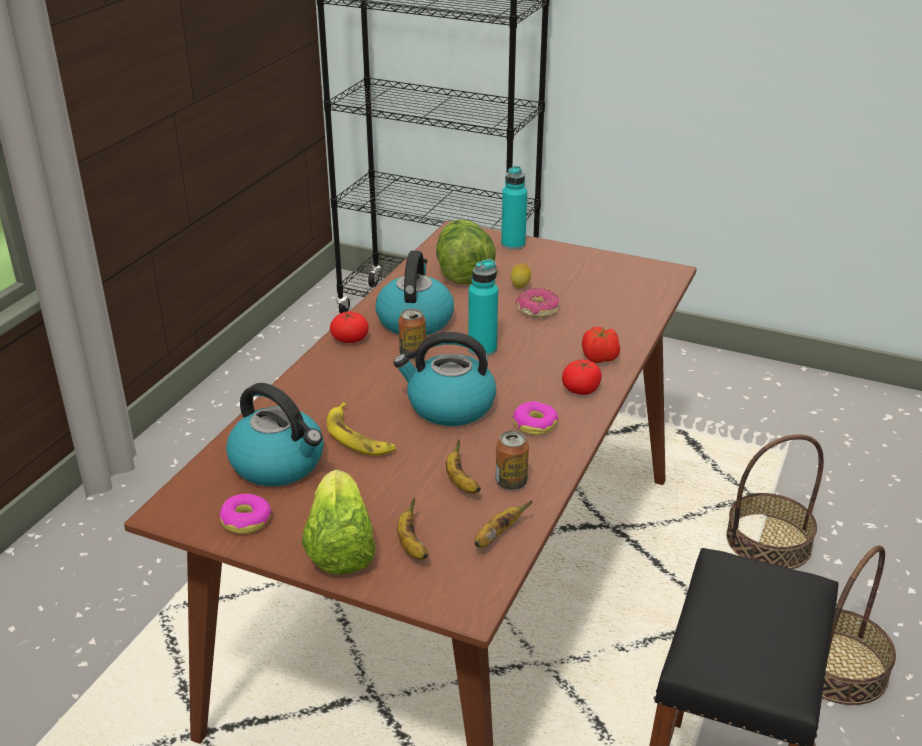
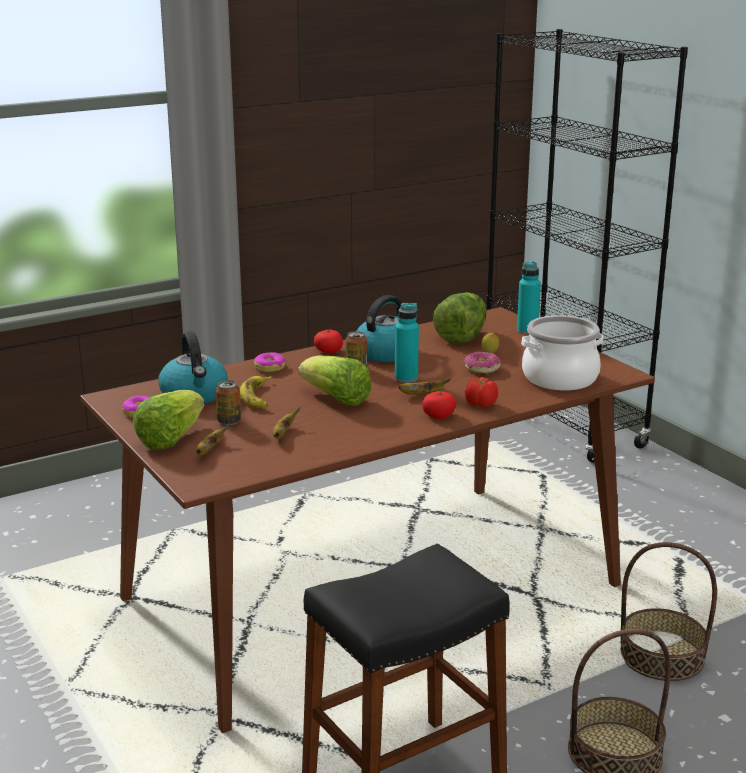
camera: 35 degrees right, 10 degrees down
kettle [393,332,496,426] -> lettuce [299,355,371,406]
banana [474,501,532,548] -> banana moved to [398,379,451,394]
can [496,430,529,490] -> can moved to [216,380,241,425]
donut [512,401,558,435] -> donut moved to [254,353,286,372]
none -> cooking pot [521,315,604,391]

